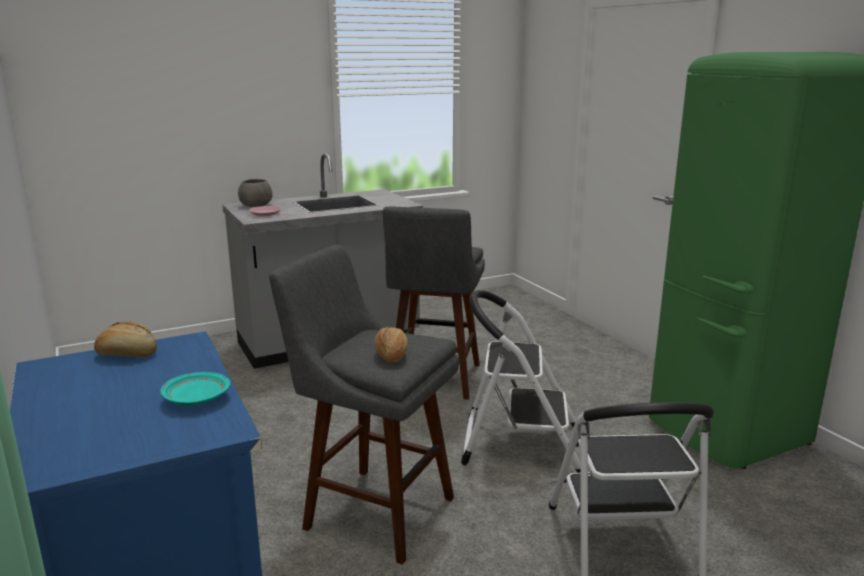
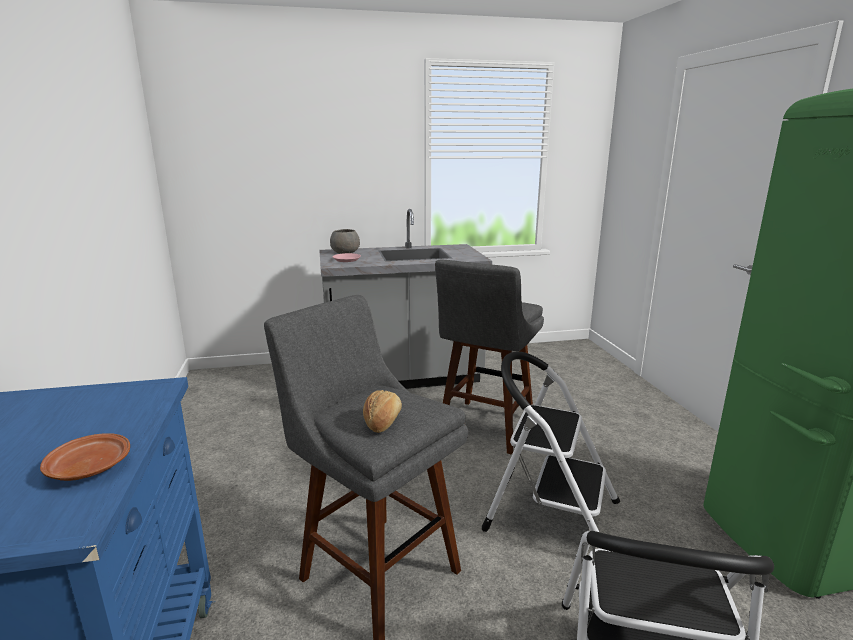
camera: 15 degrees right, 0 degrees up
bread [94,322,157,357] -> none
turquoise plate [160,372,230,406] -> brown plate [40,433,130,481]

